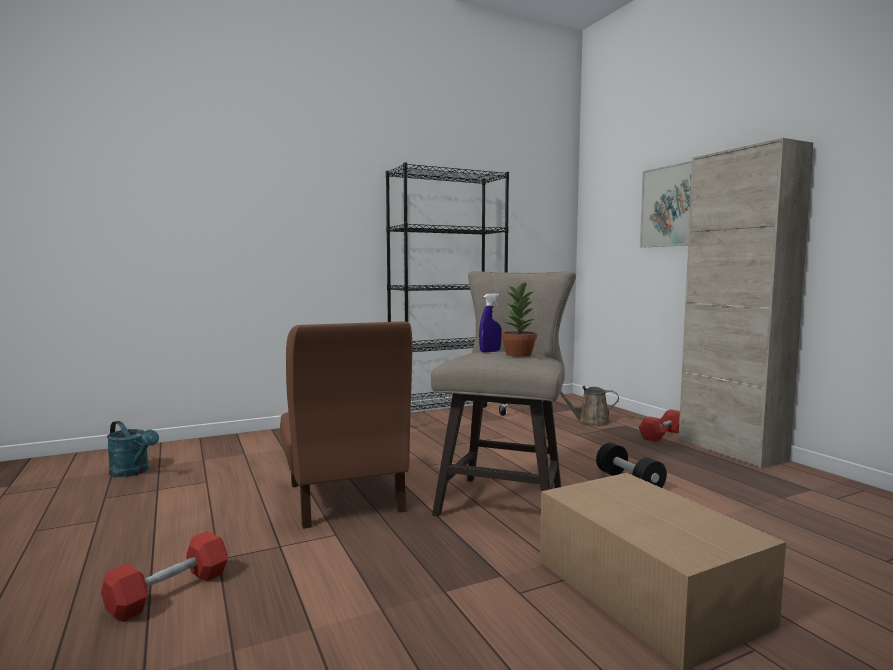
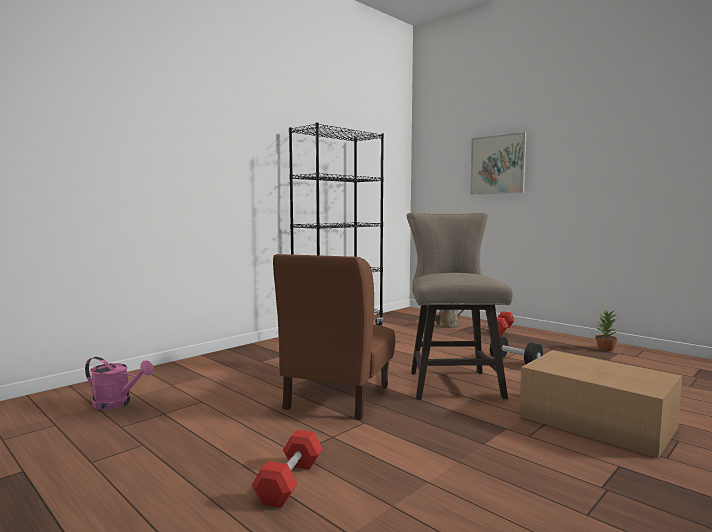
camera: 20 degrees left, 0 degrees up
turquoise watering can [107,421,159,477] -> pink watering can [85,357,154,410]
brown chair [280,321,413,529] -> brown chair turned 60 degrees clockwise [273,254,395,420]
blue spray bottle [479,293,502,353] -> none
potted plant [501,282,537,357] -> potted plant moved to [595,309,618,351]
beige cabinet [678,138,813,469] -> none

